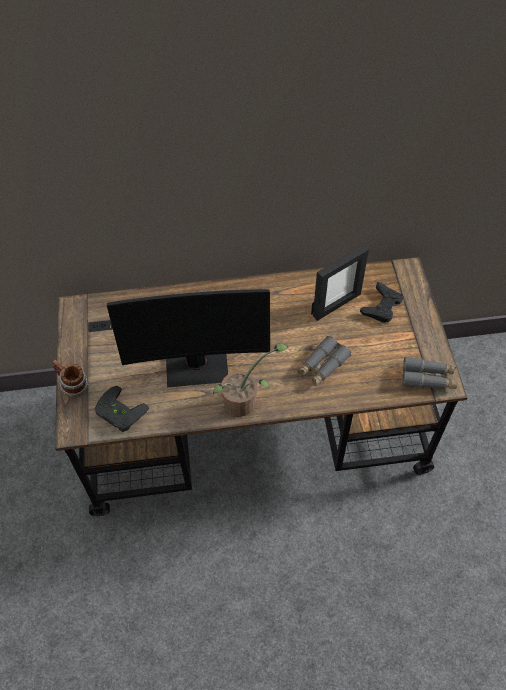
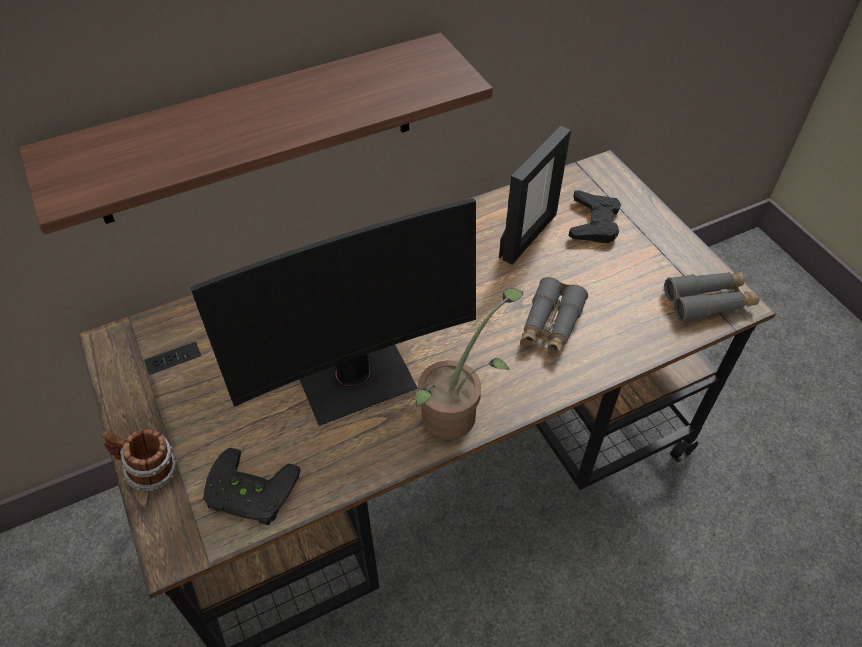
camera: 20 degrees left, 5 degrees down
none -> shelf [19,32,493,235]

